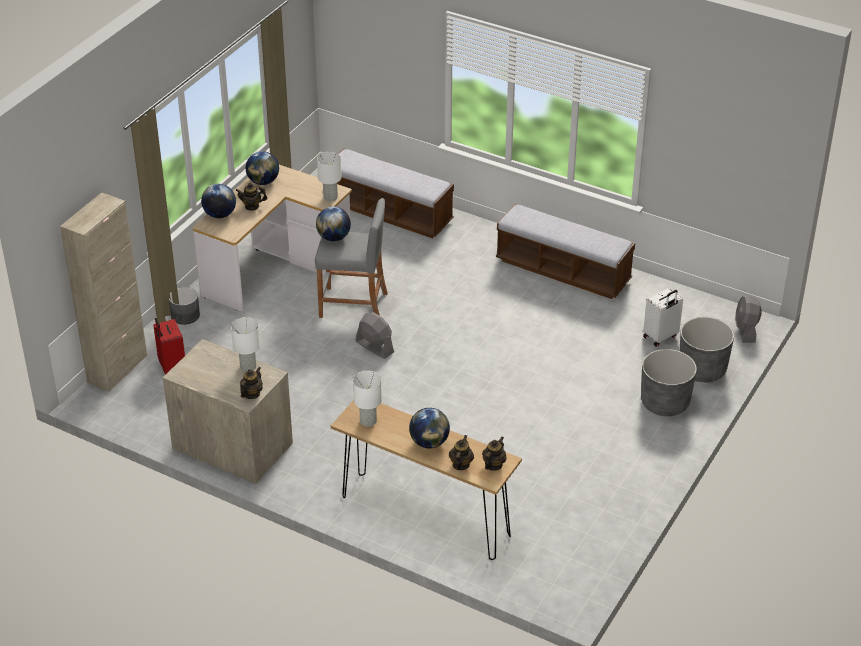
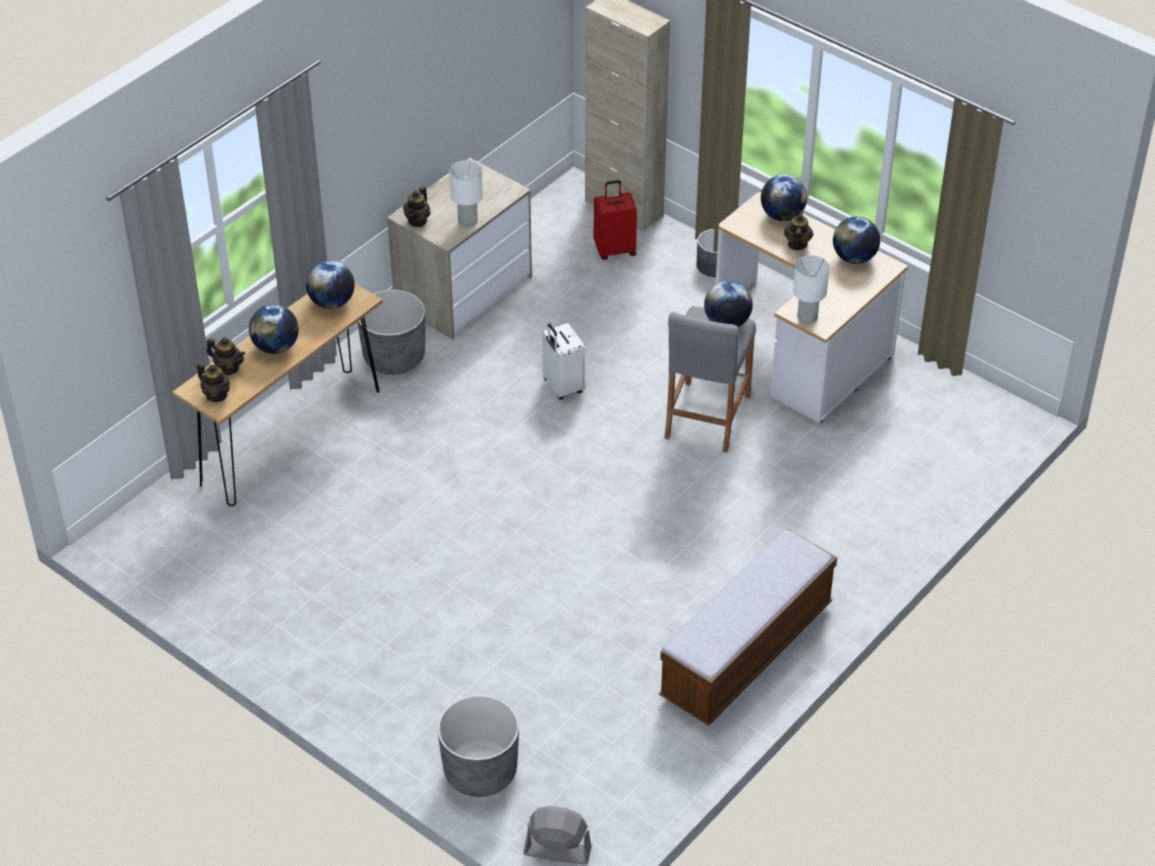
camera: 100 degrees right, 5 degrees up
teapot [240,367,263,399] -> teapot turned 75 degrees clockwise [403,186,431,227]
bench [337,148,454,238] -> none
white table lamp [353,370,382,427] -> globe [306,260,355,309]
grey fan [356,312,394,359] -> none
grey planter [641,349,697,416] -> grey planter moved to [358,290,425,375]
white suitcase [643,288,683,347] -> white suitcase moved to [542,323,585,400]

